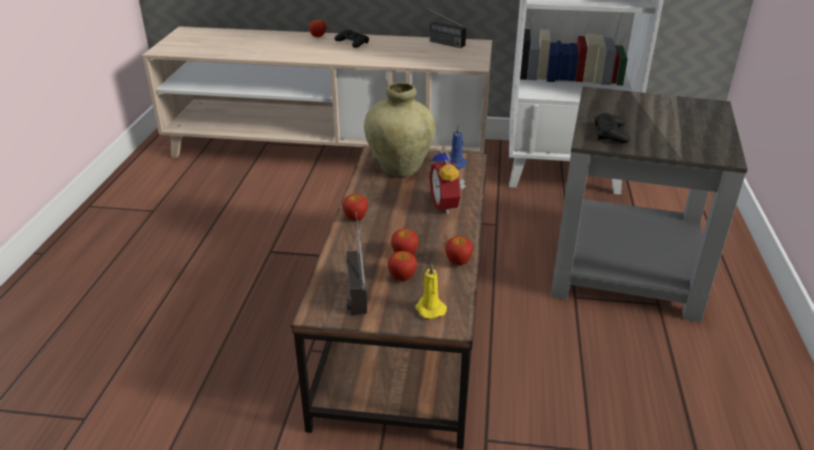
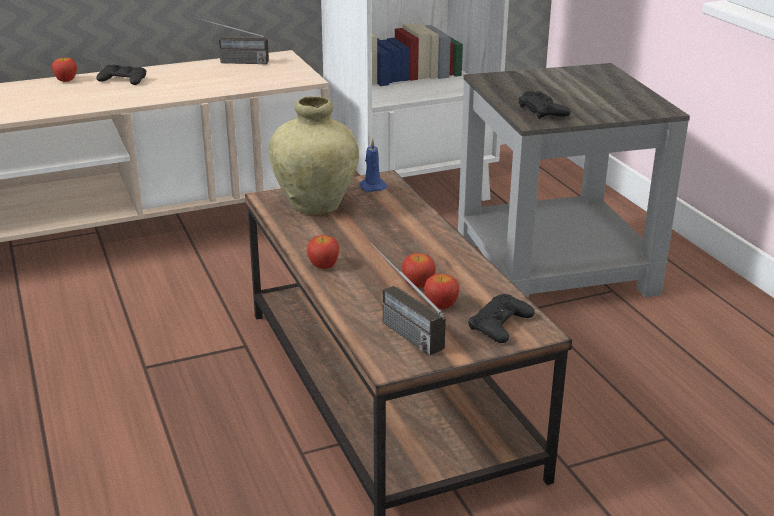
camera: 30 degrees left, 5 degrees down
yellow candle [415,263,447,319] -> black game controller [468,294,535,343]
alarm clock [430,147,465,214] -> none
apple [445,236,473,265] -> none

